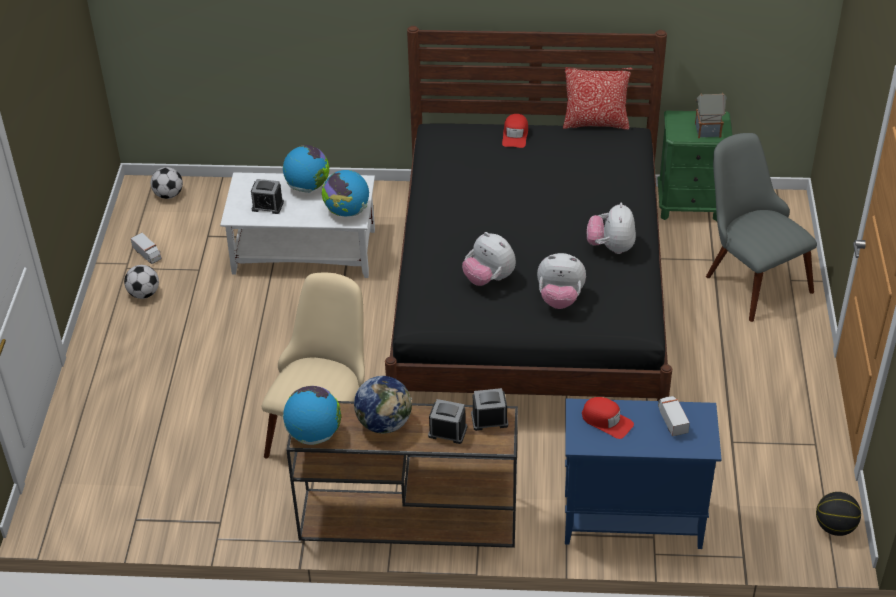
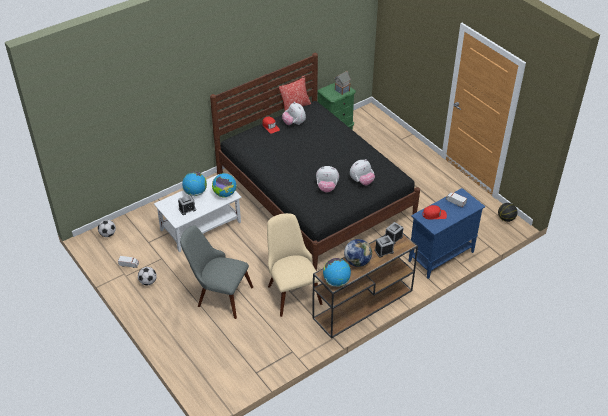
camera: 40 degrees left, 0 degrees up
plush toy [587,203,636,254] -> plush toy moved to [282,102,306,125]
grey chair [706,133,817,322] -> grey chair moved to [180,225,253,319]

